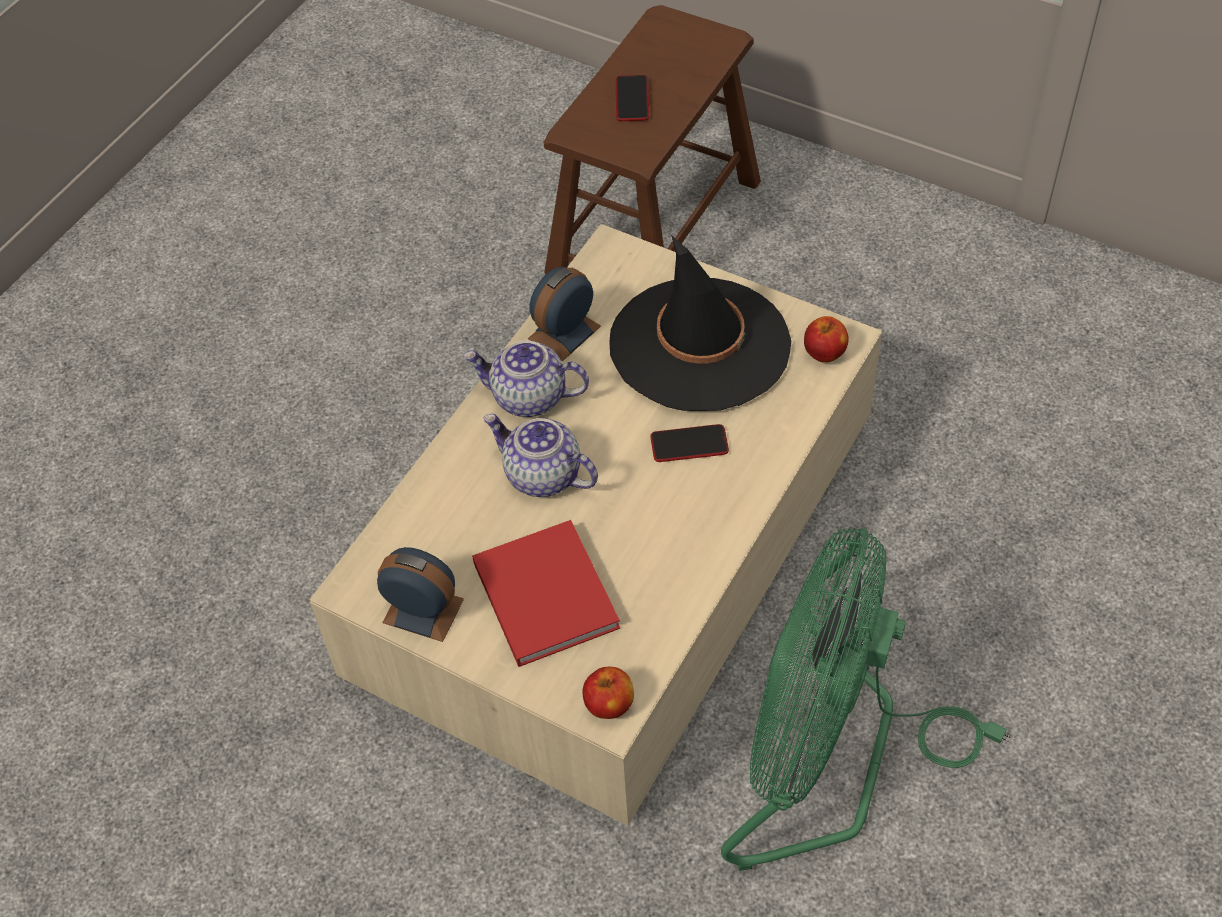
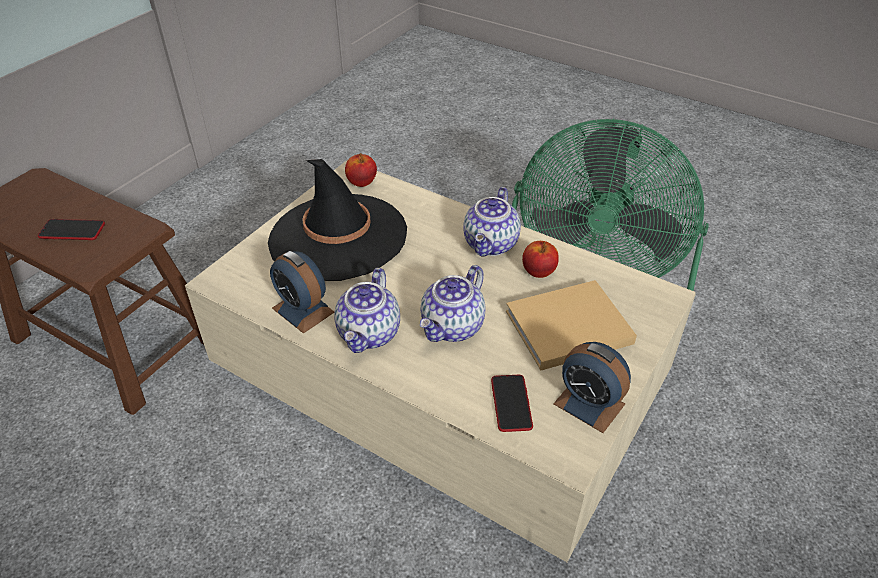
camera: 90 degrees left, 10 degrees down
alarm clock [377,547,464,642] -> alarm clock turned 75 degrees counterclockwise [553,342,631,433]
red book [472,520,620,667] -> beige book [506,280,637,371]
apple [583,667,634,719] -> apple moved to [522,241,559,278]
phone [650,424,729,462] -> phone moved to [491,375,533,432]
none -> teapot [463,187,521,257]

